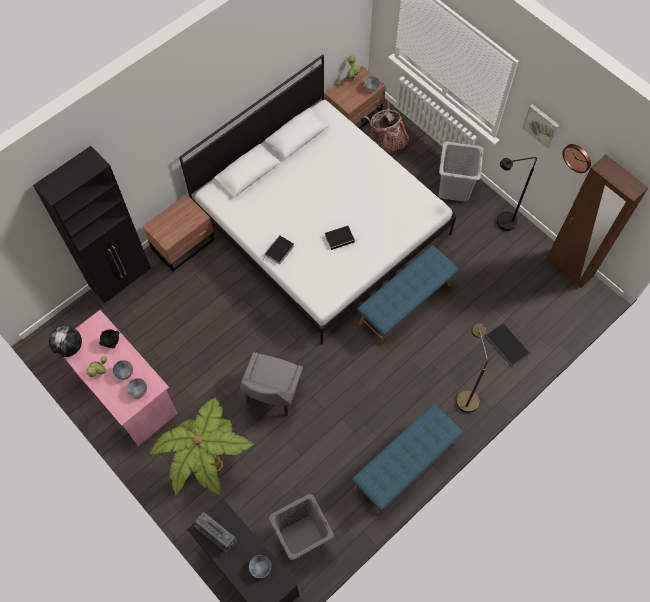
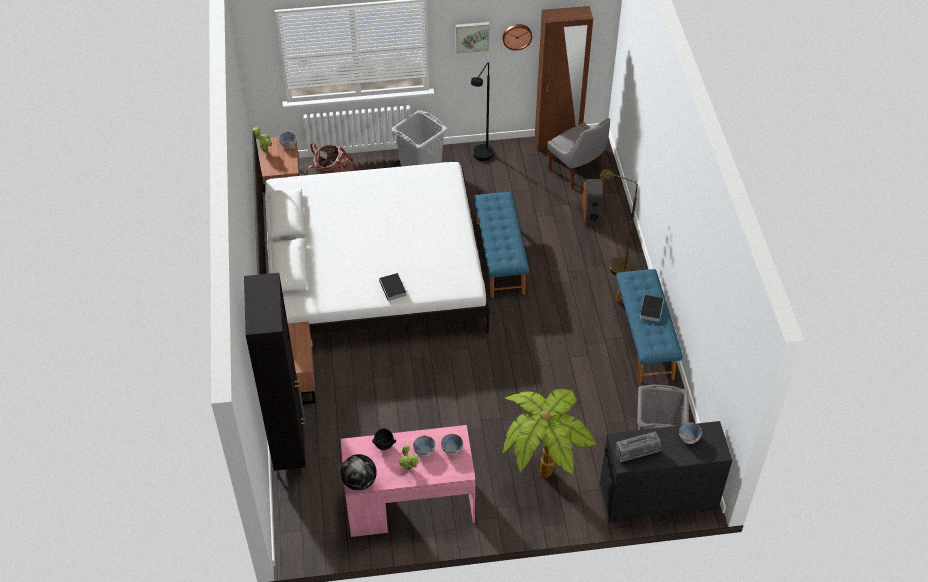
camera: 55 degrees left, 15 degrees down
grey chair [240,352,303,416] -> grey chair moved to [547,118,610,189]
book [325,226,358,250] -> book moved to [640,295,664,322]
tray [485,322,531,367] -> speaker [582,179,603,226]

